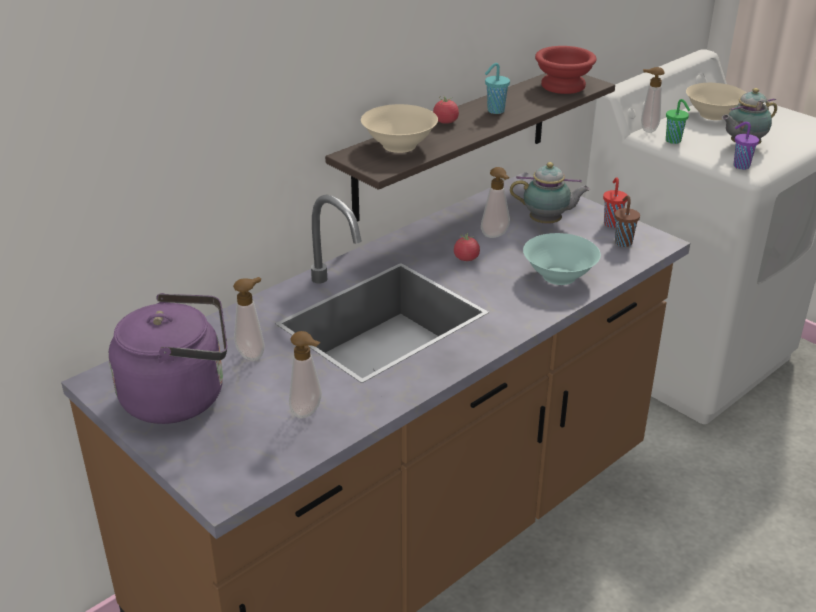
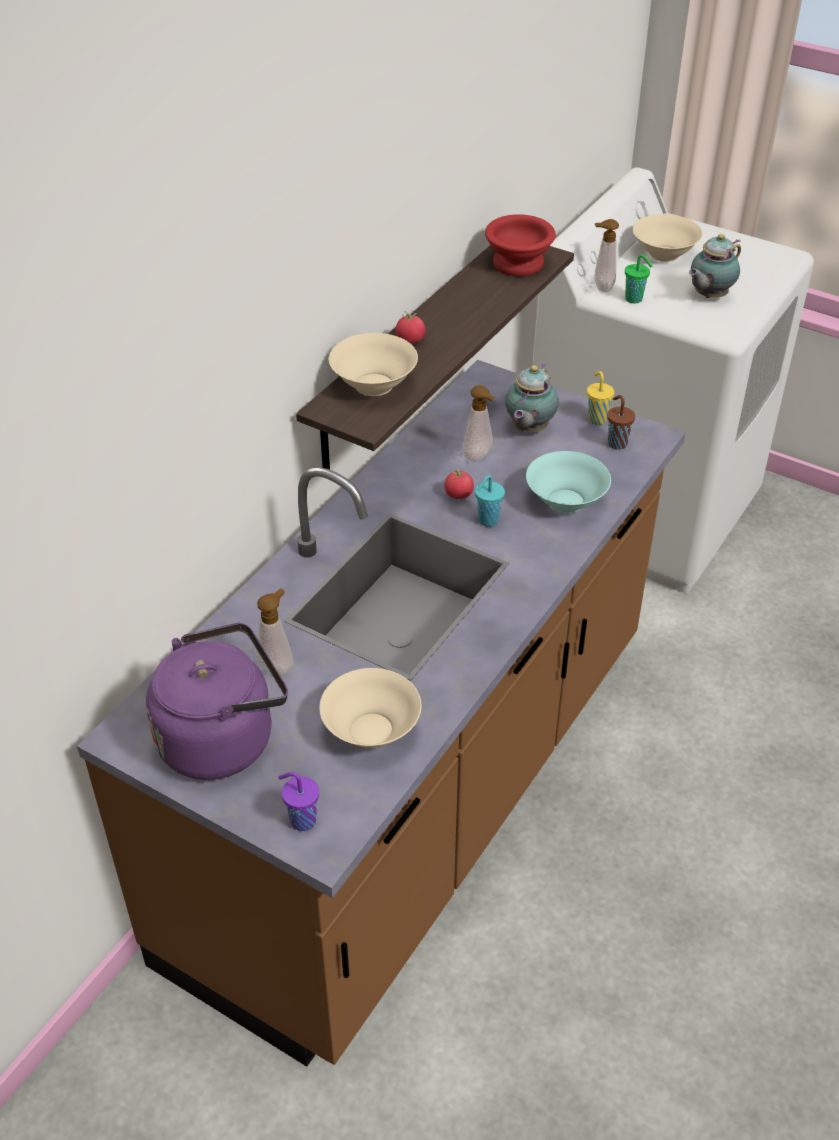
camera: 15 degrees left, 10 degrees up
soap dispenser [289,331,322,418] -> beige bowl [319,668,421,748]
turquoise cup [485,63,510,114] -> turquoise cup moved to [475,475,505,527]
teapot [510,162,590,224] -> teapot turned 120 degrees clockwise [505,364,559,432]
red cup [603,178,628,228] -> yellow cup [587,371,614,425]
purple cup [734,122,759,170] -> purple cup moved to [278,772,319,831]

